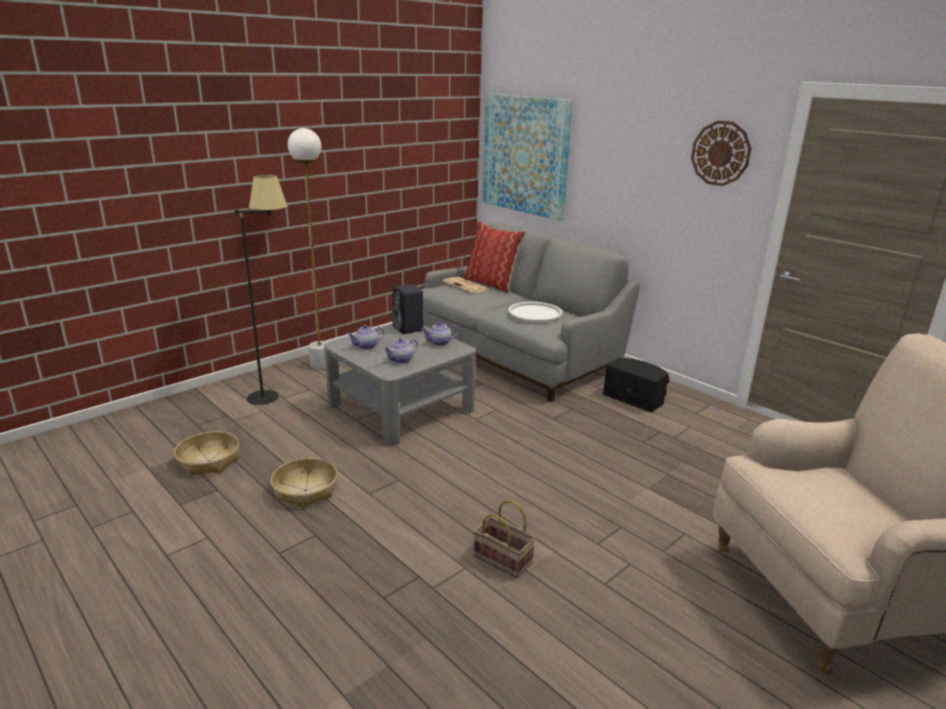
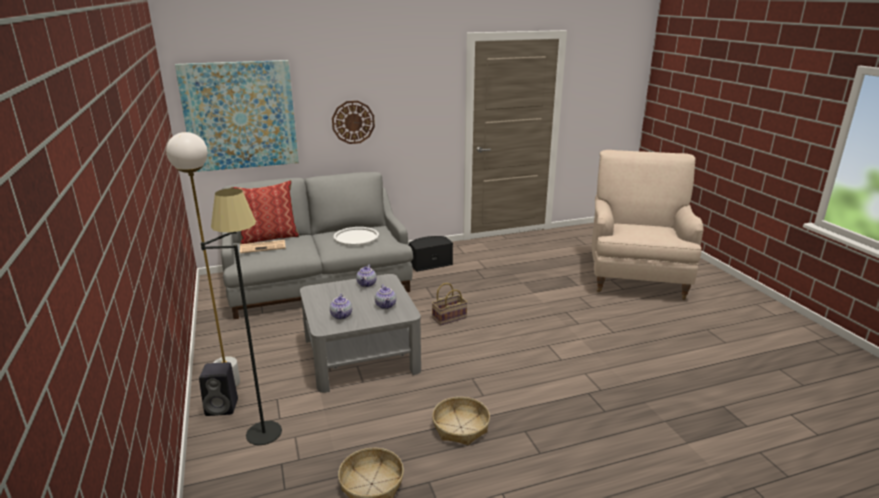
camera: 65 degrees left, 0 degrees up
black speaker [392,284,424,334] -> black speaker moved to [199,362,238,416]
basket [473,500,536,578] -> basket moved to [432,283,467,326]
wall clock [691,121,752,186] -> wall clock moved to [332,101,375,144]

